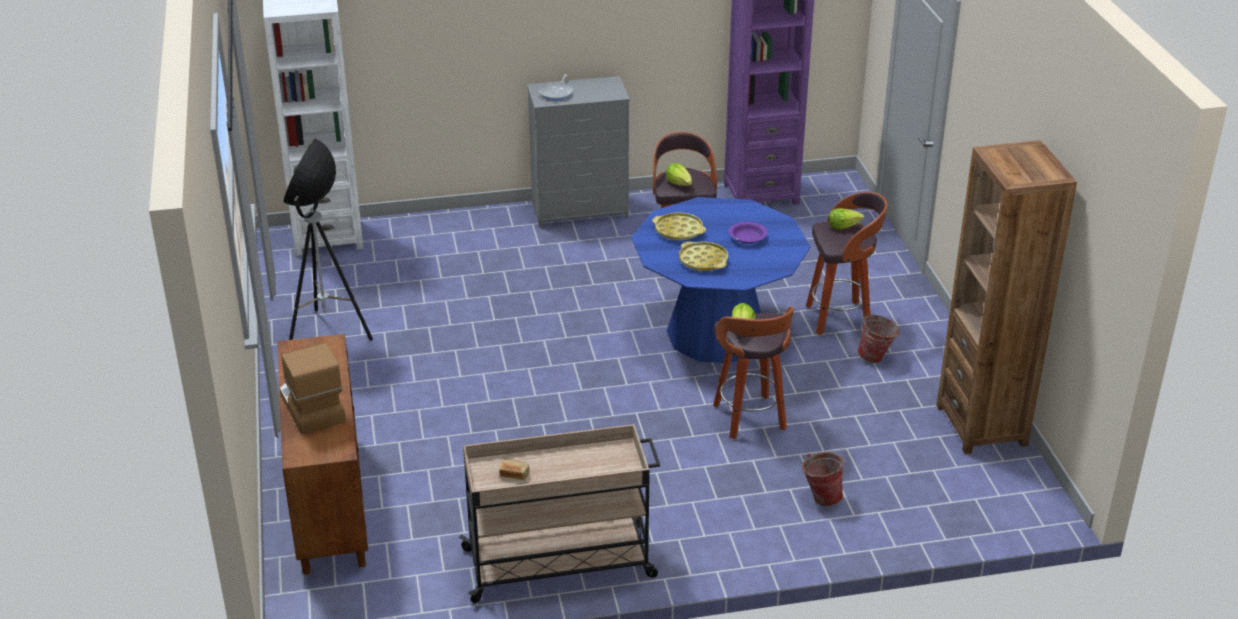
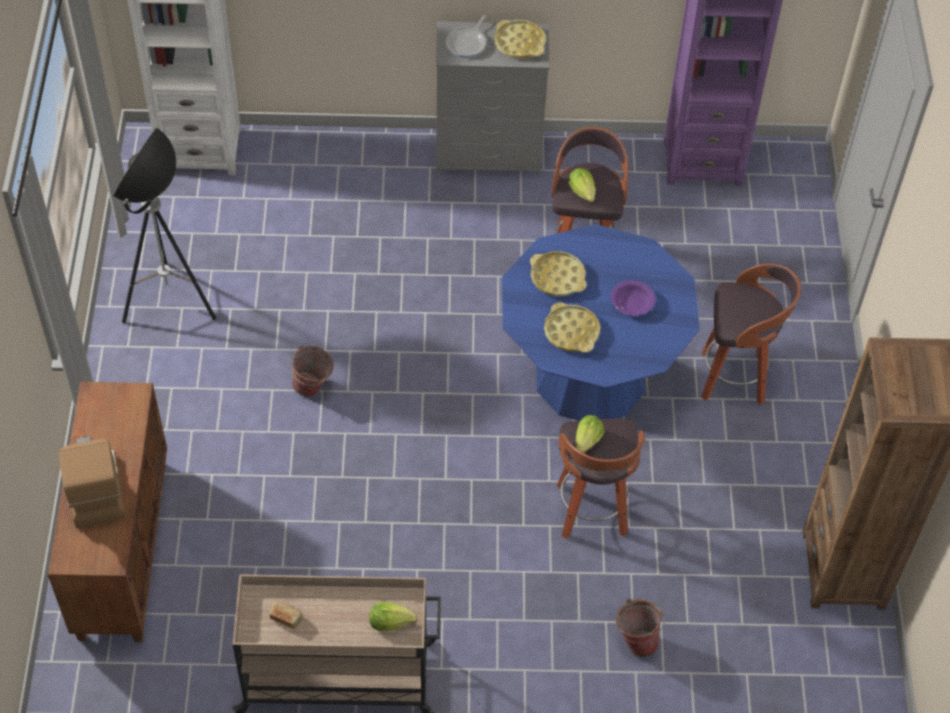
camera: 10 degrees right, 20 degrees up
lettuce [829,208,864,230] -> lettuce moved to [369,601,417,631]
bucket [857,314,899,363] -> bucket moved to [289,346,333,397]
none -> yellow tray [495,20,546,59]

